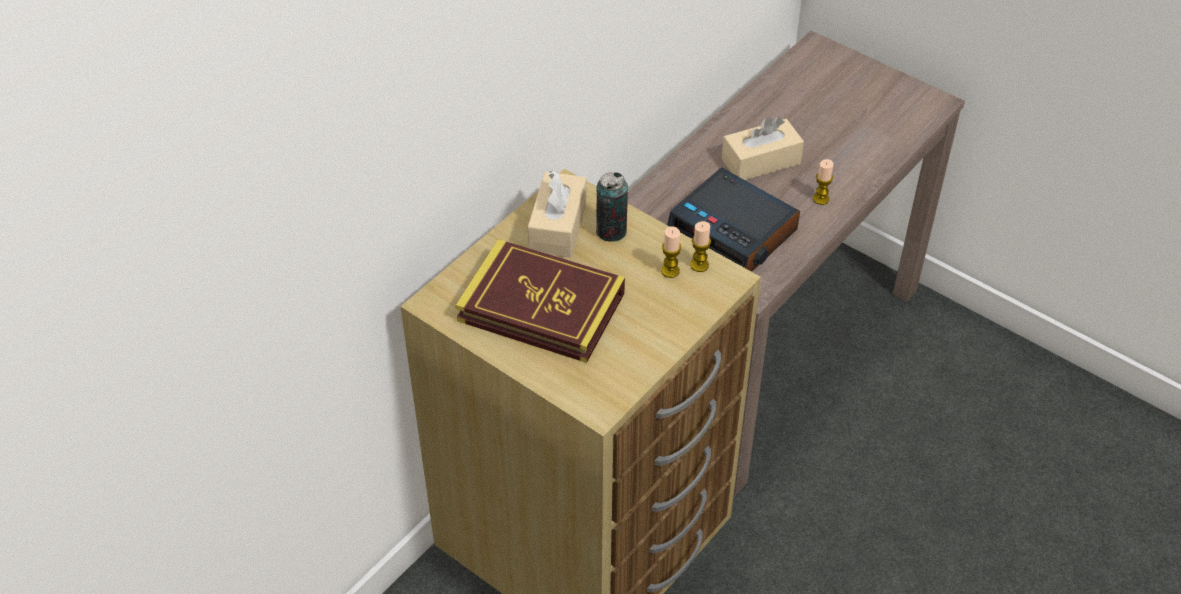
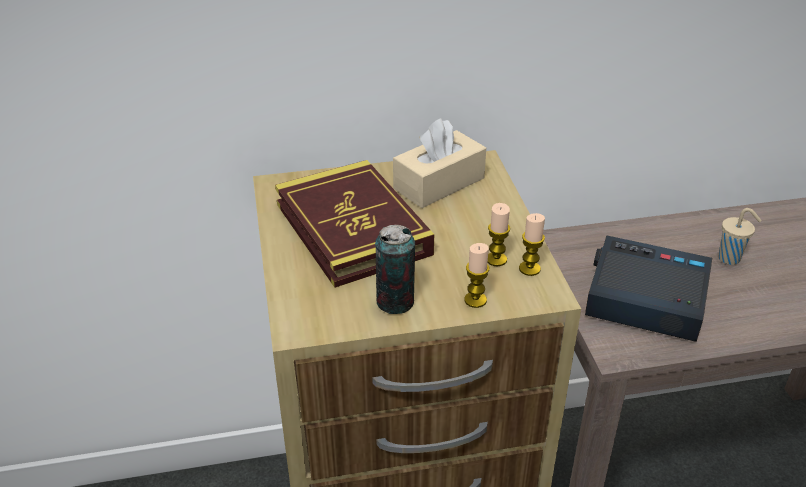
camera: 40 degrees right, 10 degrees down
can [596,172,628,242] -> can moved to [375,225,415,314]
alarm clock [667,168,800,272] -> alarm clock turned 120 degrees clockwise [585,235,712,342]
beige tissue box [722,117,804,180] -> beige cup [718,208,762,265]
candle [813,159,834,205] -> candle moved to [464,243,490,308]

